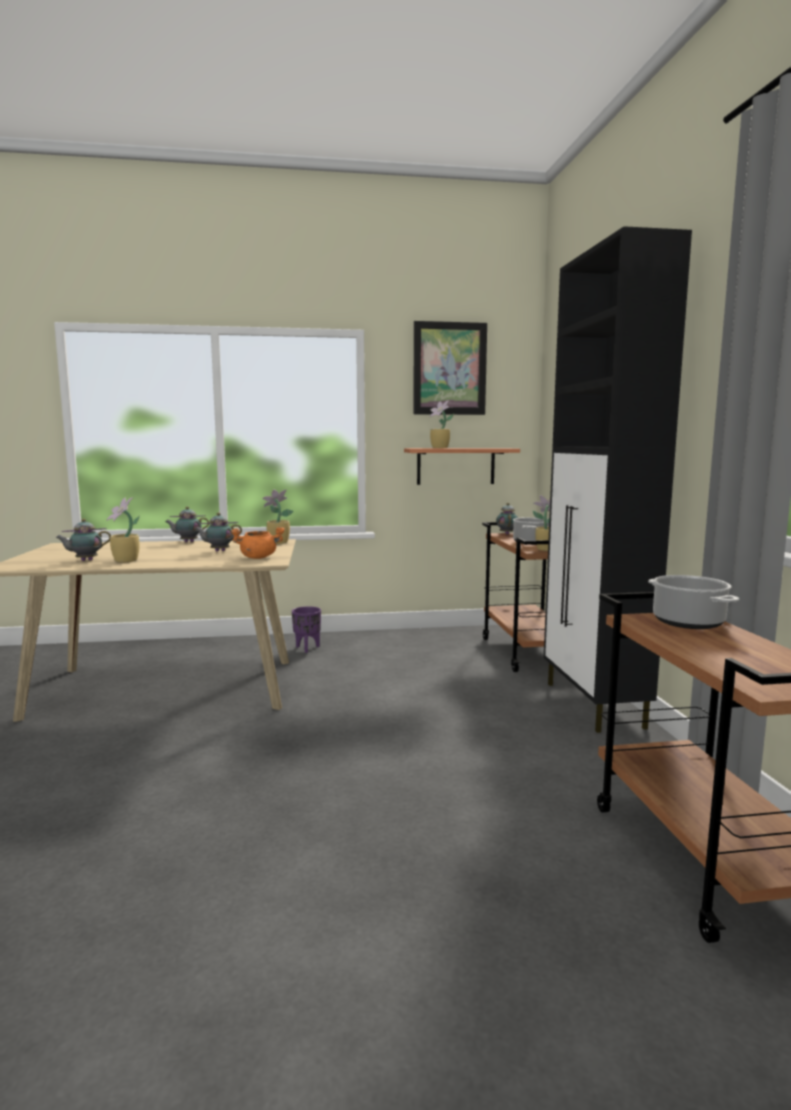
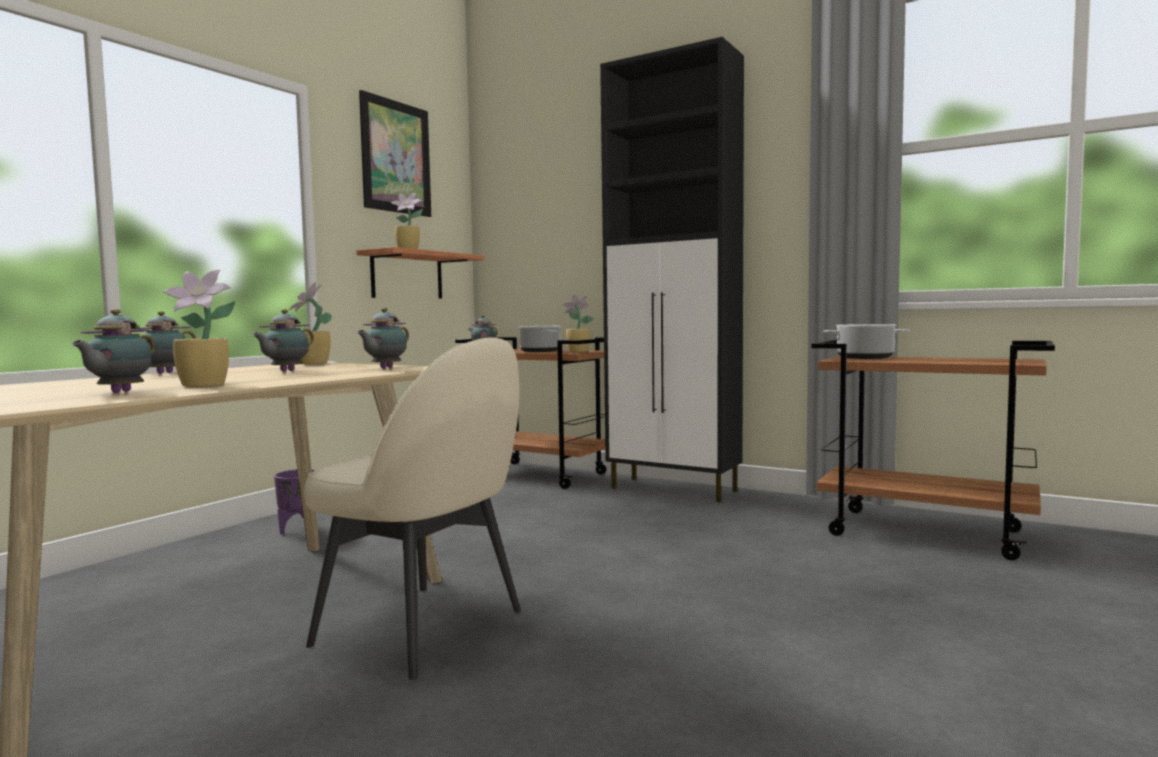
camera: 50 degrees left, 5 degrees down
orange cooking pot [231,527,285,559] -> teapot [357,308,409,369]
none -> beige chair [304,337,521,680]

